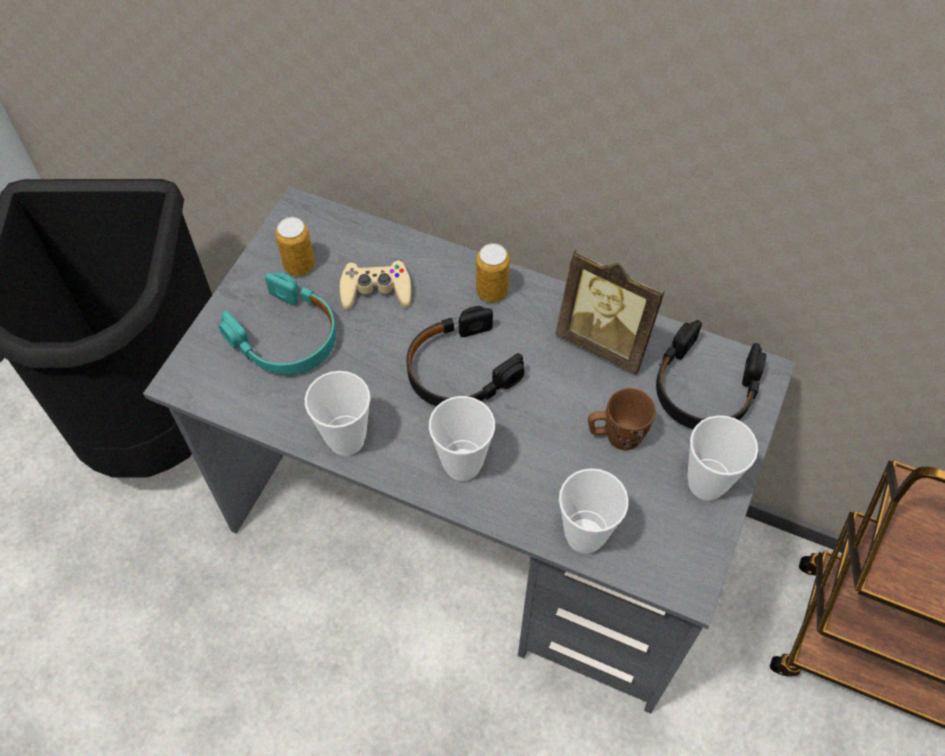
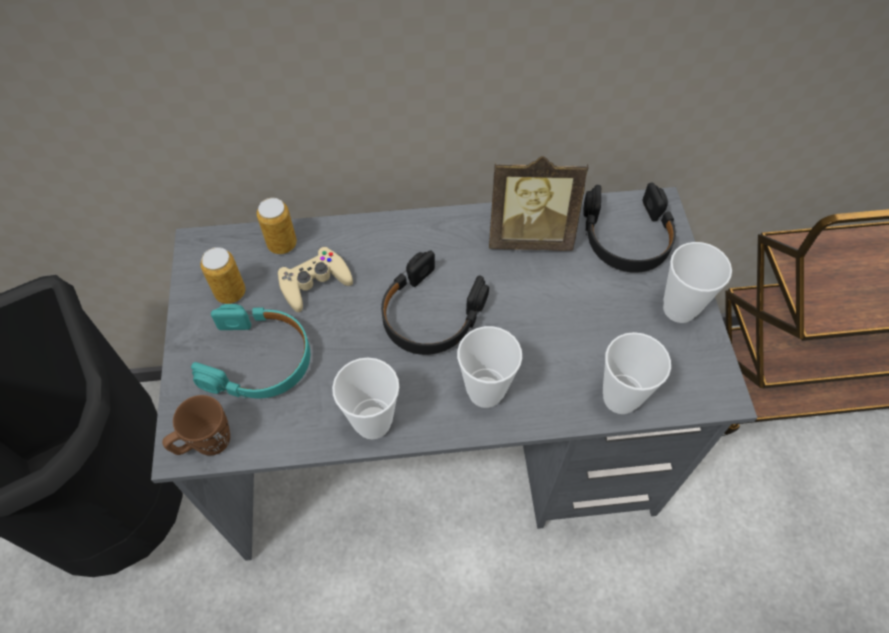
camera: 30 degrees left, 0 degrees up
can [476,243,510,302] -> can moved to [257,198,297,254]
brown mug [588,388,656,450] -> brown mug moved to [162,395,230,456]

